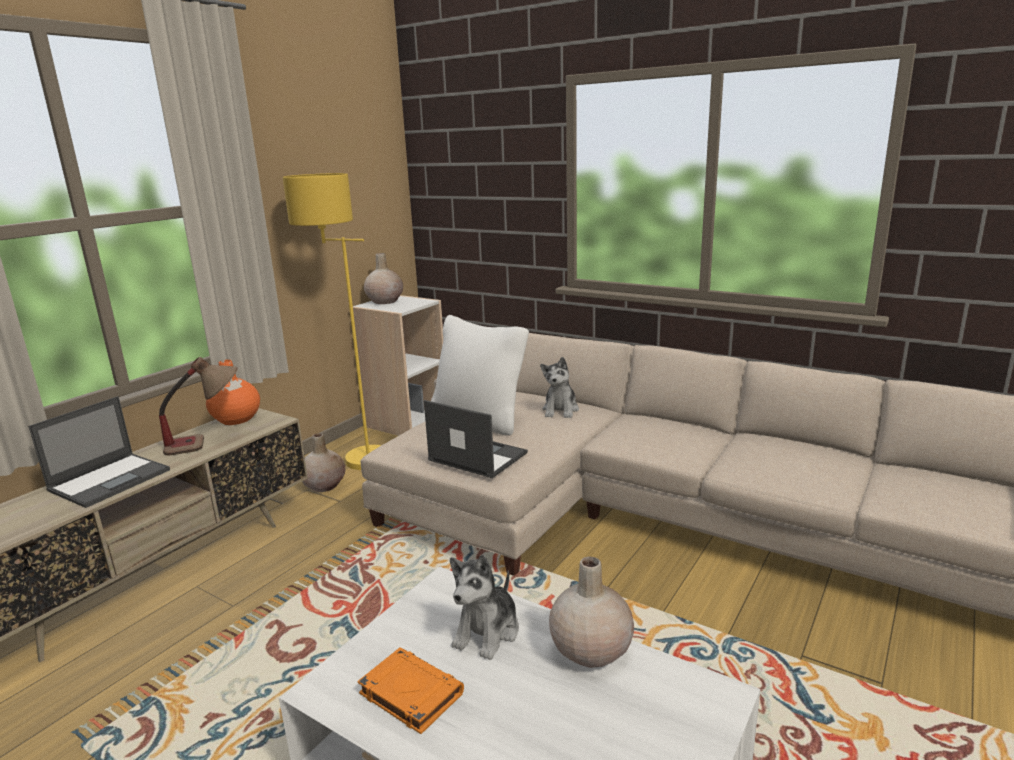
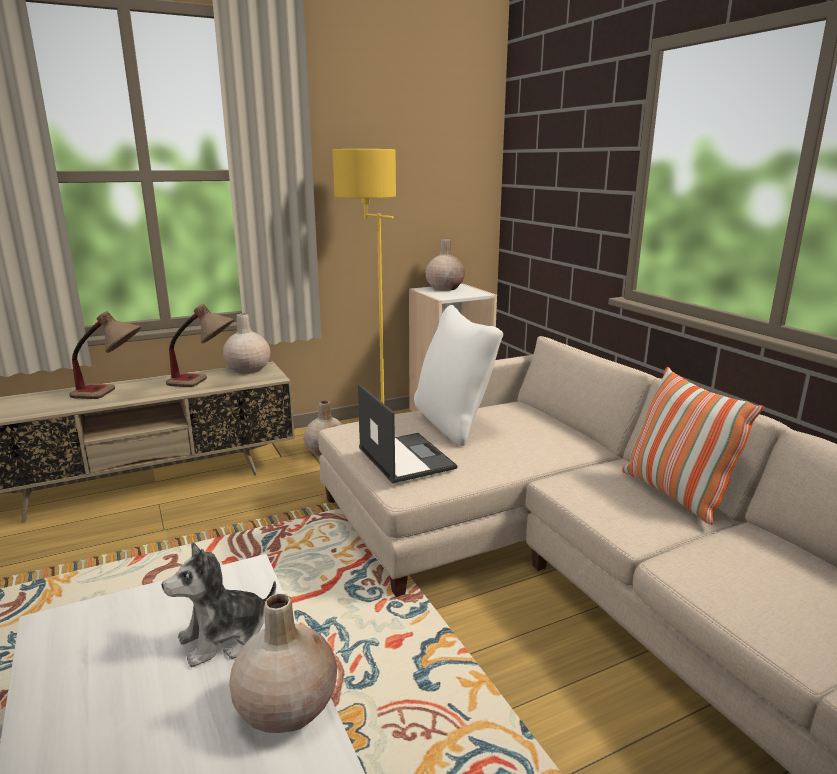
camera: 30 degrees right, 0 degrees up
laptop [28,396,170,508] -> table lamp [69,311,141,399]
orange vase [206,360,260,425] -> beige vase [223,313,270,374]
orange book [357,647,464,734] -> none
plush toy [540,357,579,418] -> none
none -> pillow [622,367,764,525]

